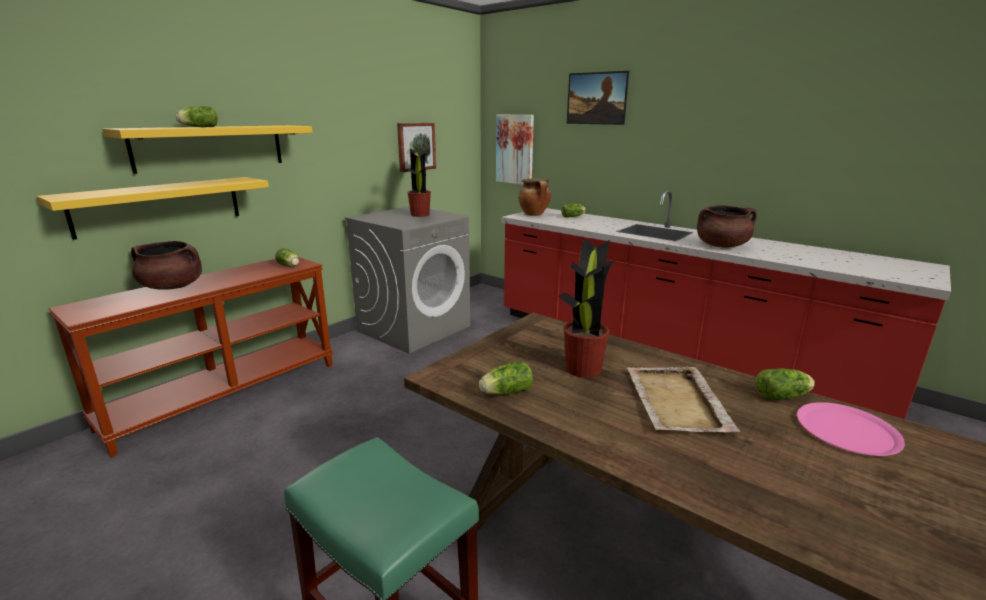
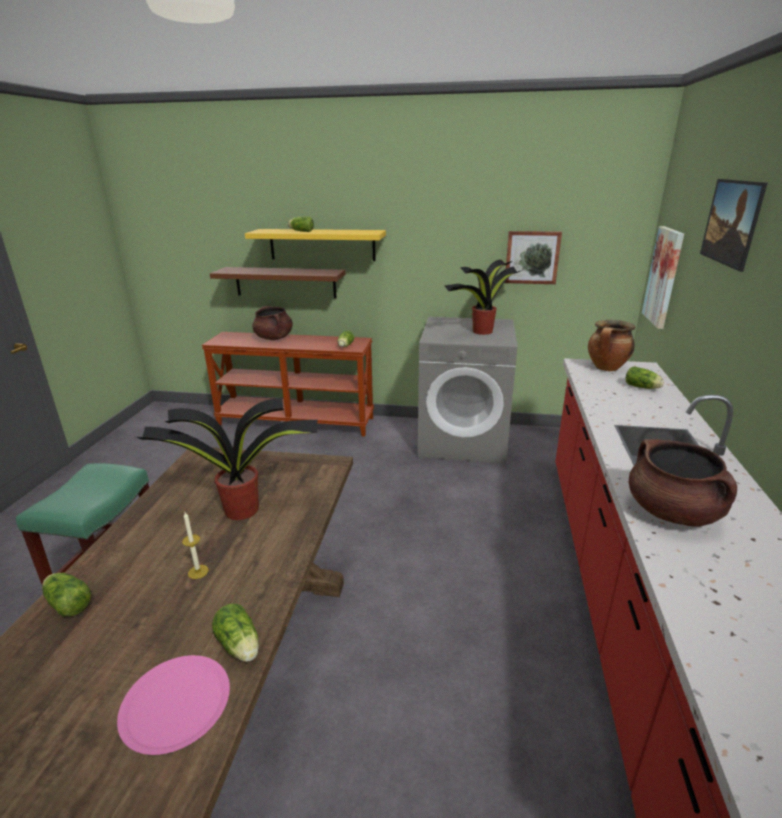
camera: 60 degrees right, 5 degrees up
yellow shelf [37,177,269,240] -> brown shelf [210,267,346,298]
lettuce [479,361,533,395] -> lettuce moved to [42,573,91,617]
beige tray [627,367,741,432] -> candle [182,512,208,579]

